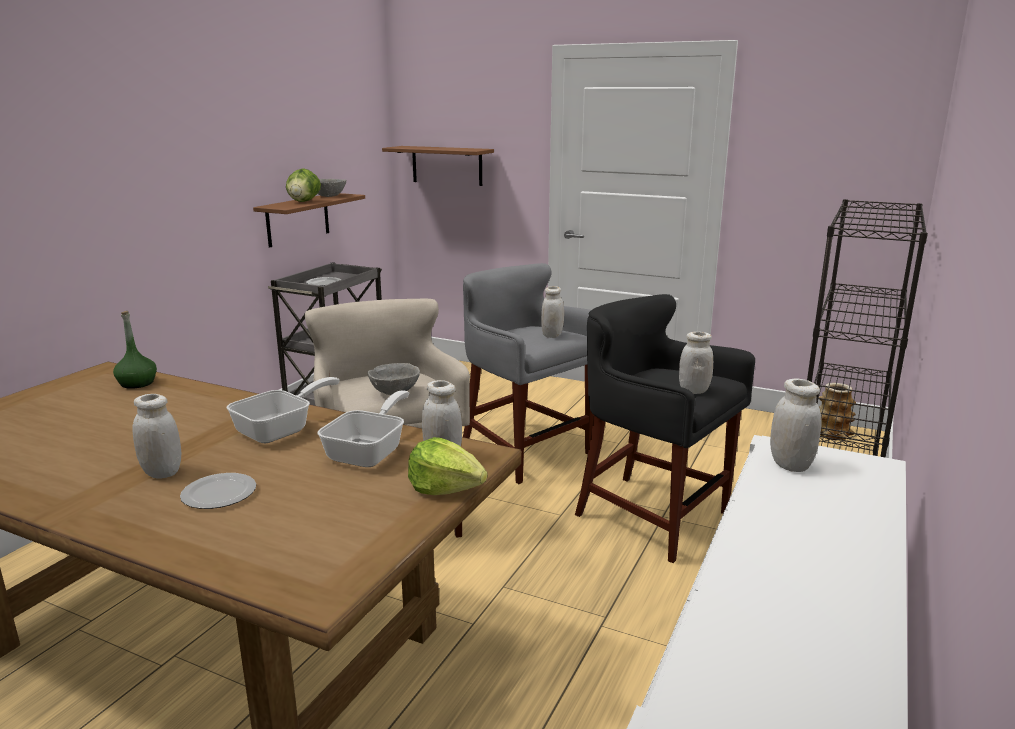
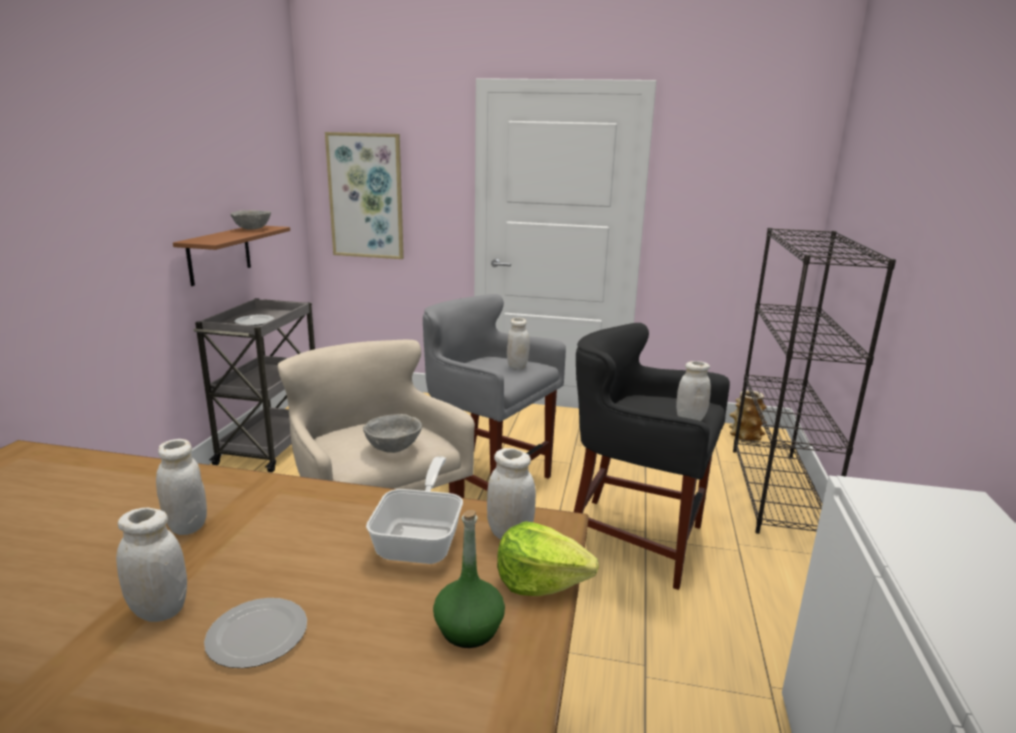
camera: 15 degrees left, 0 degrees up
green bottle [113,311,157,389] -> green bottle moved to [433,510,505,648]
frying pan [227,377,340,444] -> none
lettuce [286,168,321,202] -> none
brown shelf [382,146,494,186] -> picture [325,132,404,259]
white jar [770,379,822,472] -> white jar moved to [156,439,207,535]

